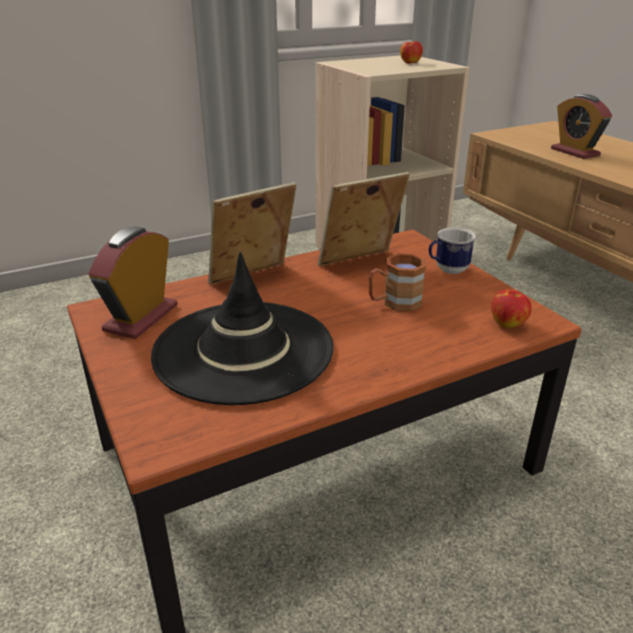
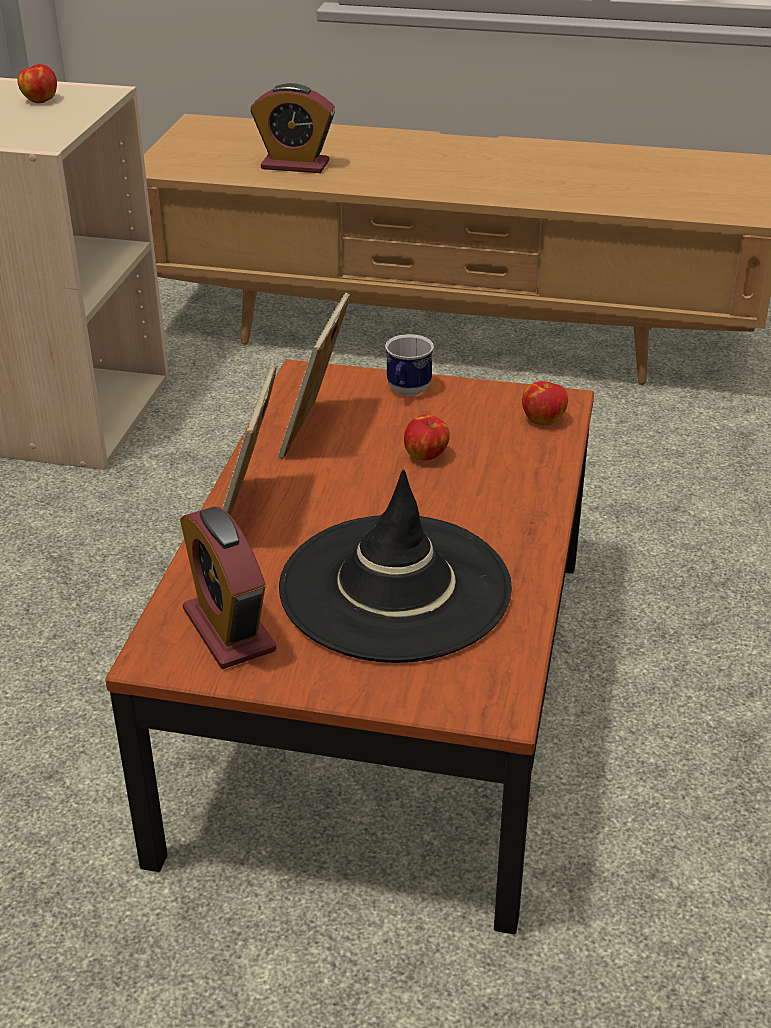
camera: 50 degrees left, 5 degrees up
brown mug [369,254,426,311] -> apple [404,414,450,461]

